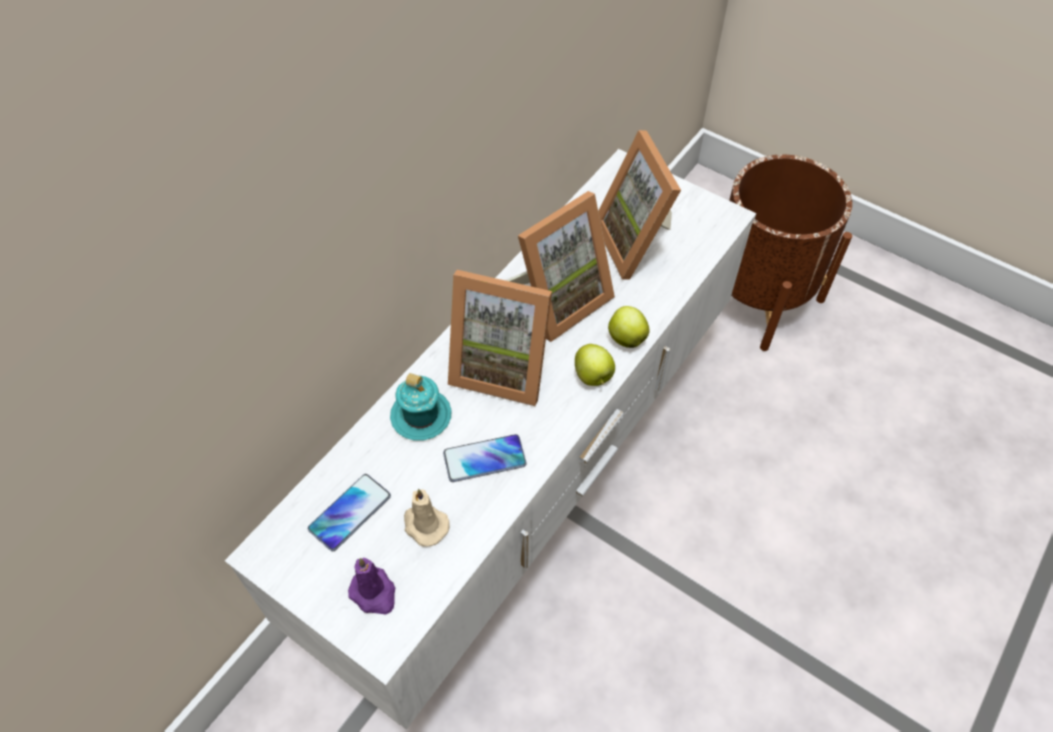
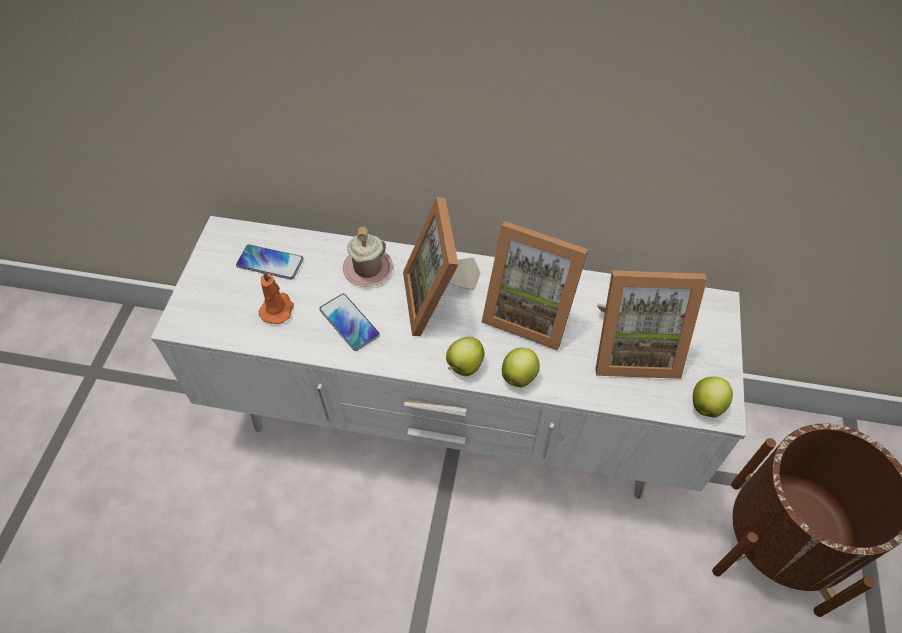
camera: 65 degrees right, 0 degrees up
purple candle [348,558,396,615] -> none
turquoise mug [390,373,452,441] -> pink mug [343,227,393,287]
beige candle [404,489,449,547] -> orange candle [259,271,294,324]
picture frame [598,130,681,280] -> picture frame turned 135 degrees counterclockwise [595,271,707,379]
none -> apple [693,377,733,417]

